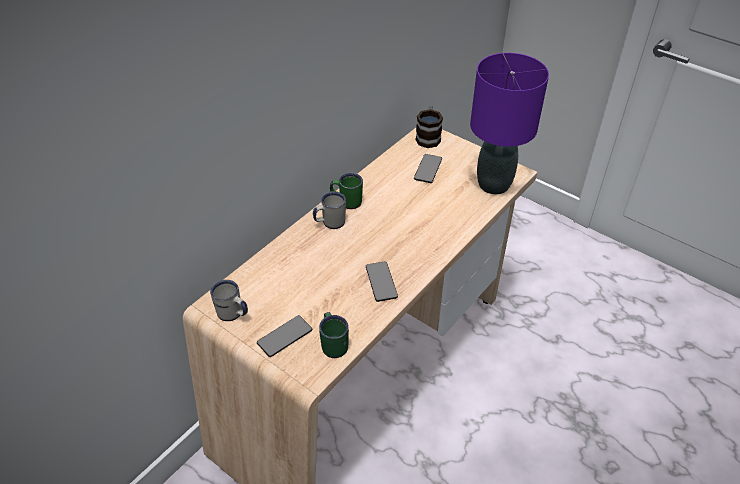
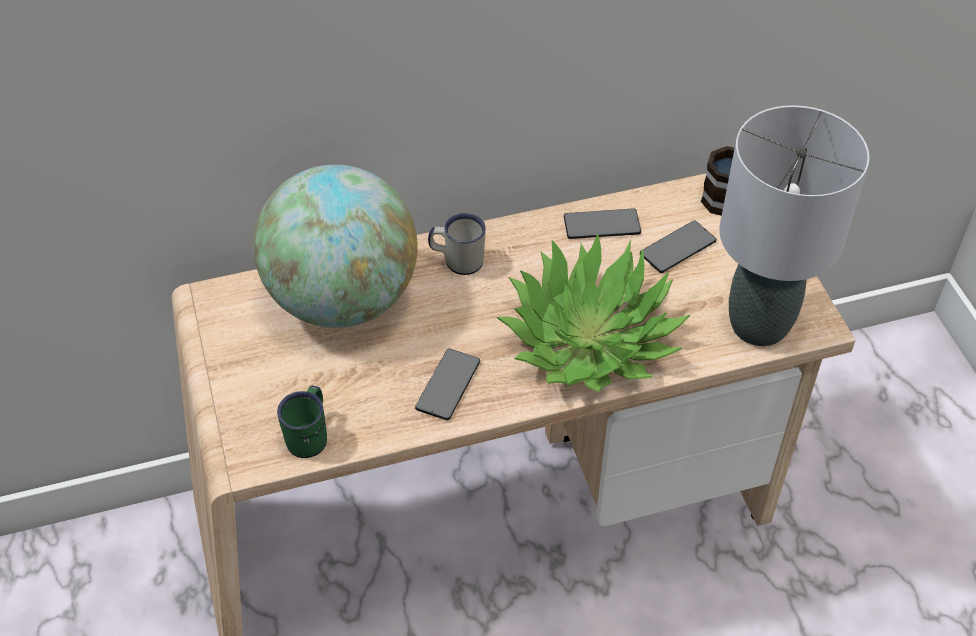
camera: 35 degrees right, 5 degrees up
white mug [210,280,248,321] -> none
phone [257,315,312,357] -> phone moved to [564,208,641,239]
green mug [330,173,363,209] -> none
purple table lamp [470,53,549,194] -> grey table lamp [719,105,869,346]
none -> globe [254,165,418,328]
none -> potted plant [497,234,691,392]

